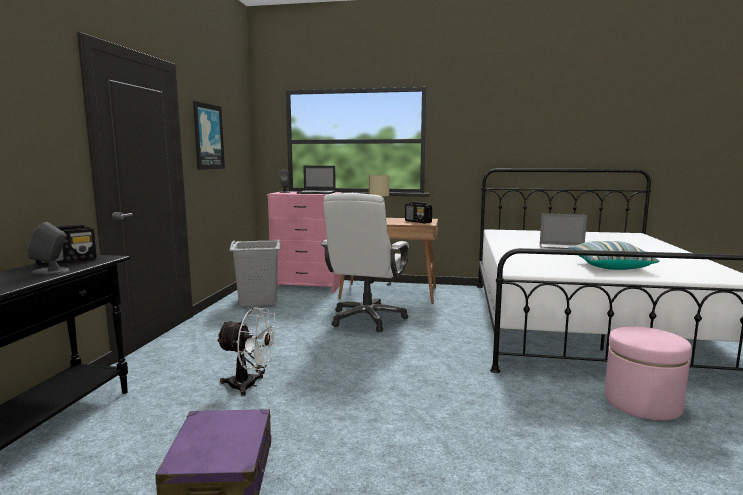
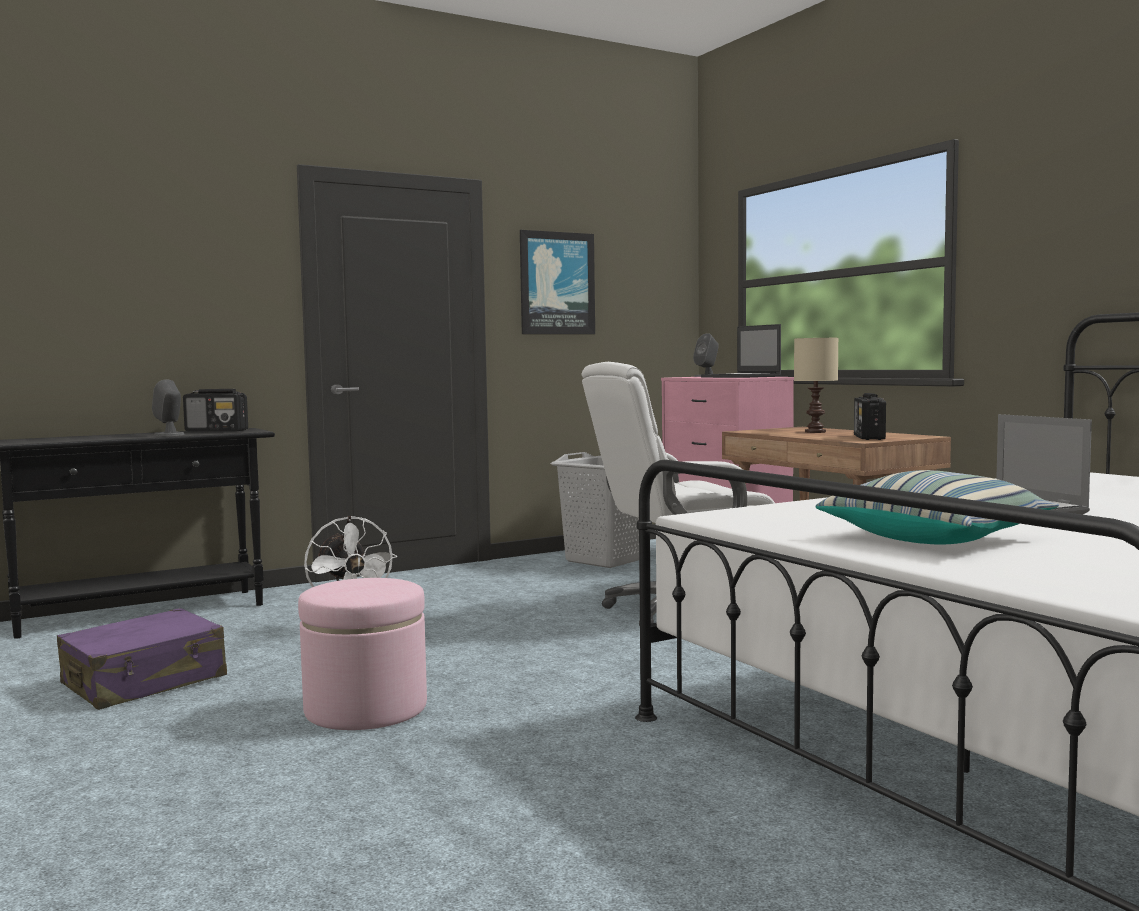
camera: 50 degrees right, 5 degrees down
pink ottoman [604,326,692,421] -> pink ottoman moved to [298,578,427,730]

